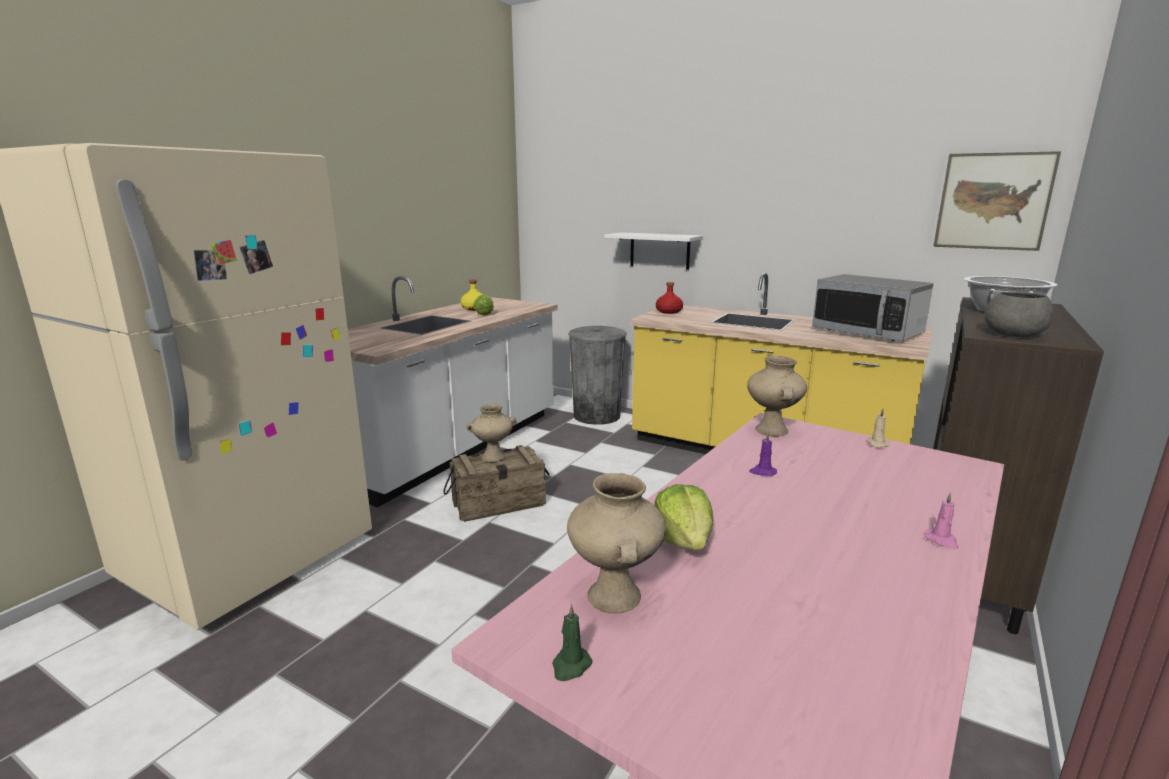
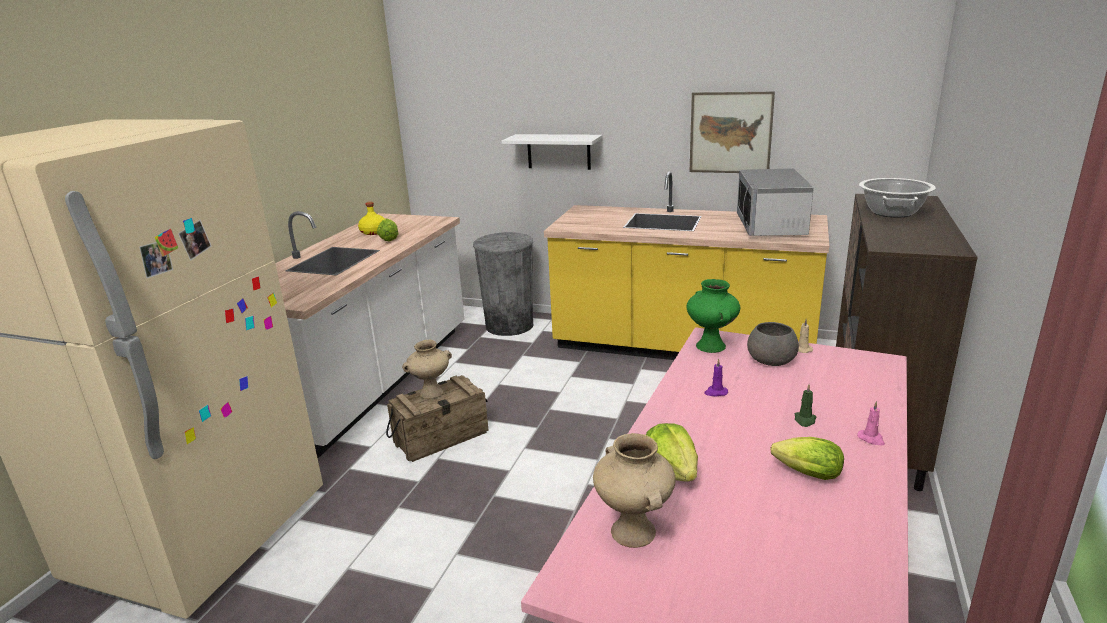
camera: 10 degrees left, 5 degrees up
green candle [552,604,592,681] -> green candle moved to [795,384,817,427]
red bottle [656,282,683,314] -> none
beige vase [747,356,807,436] -> green vase [686,279,741,353]
microwave [812,274,933,341] -> microwave turned 60 degrees clockwise [737,168,814,236]
picture [933,151,1061,251] -> picture moved to [689,92,775,173]
grey bowl [985,292,1054,337] -> grey bowl moved to [747,322,799,366]
none -> lettuce [770,437,844,480]

